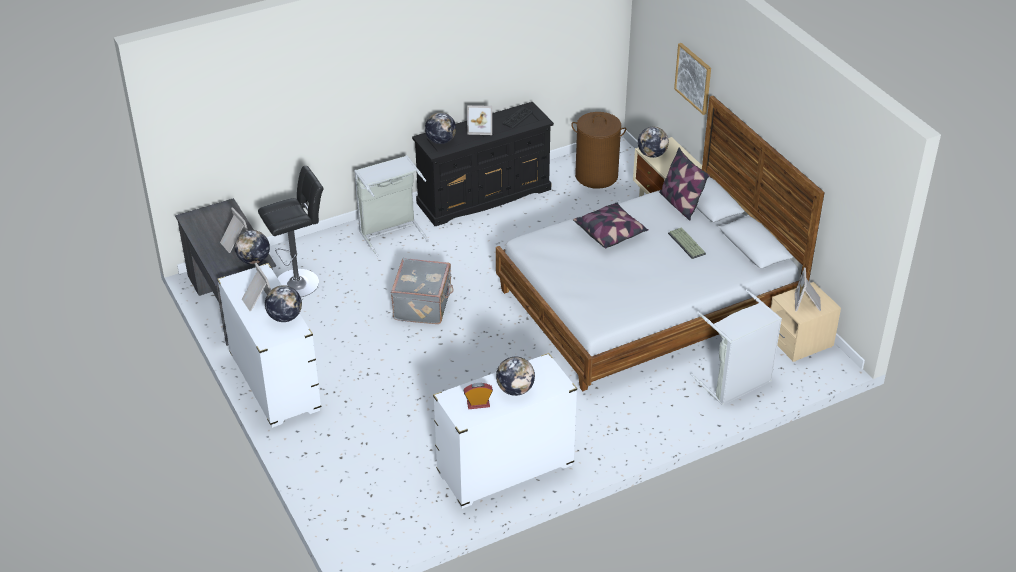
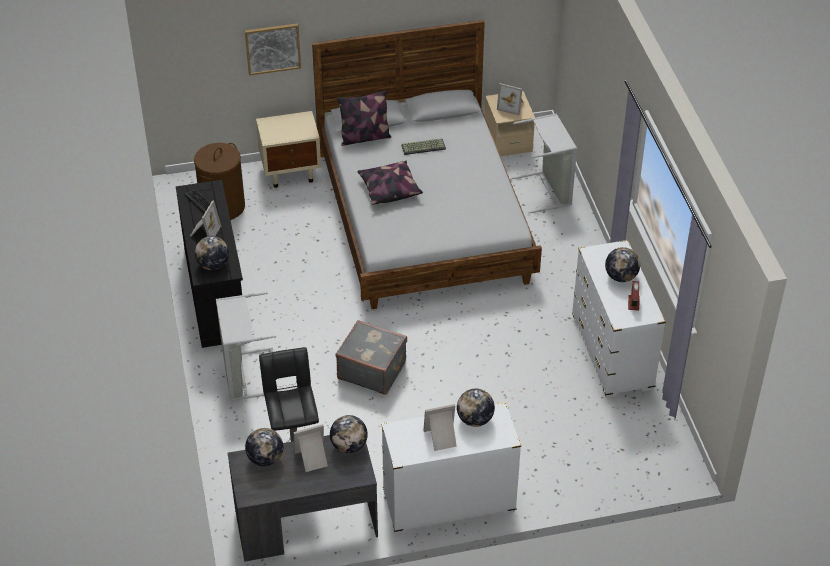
camera: 75 degrees left, 5 degrees up
globe [638,127,669,158] -> globe moved to [245,428,283,466]

